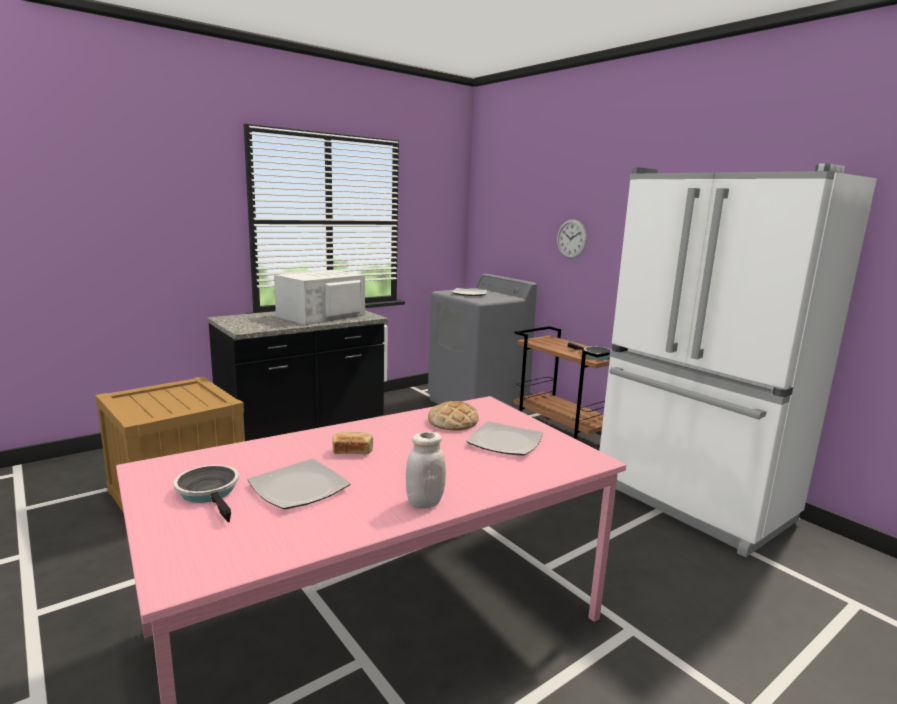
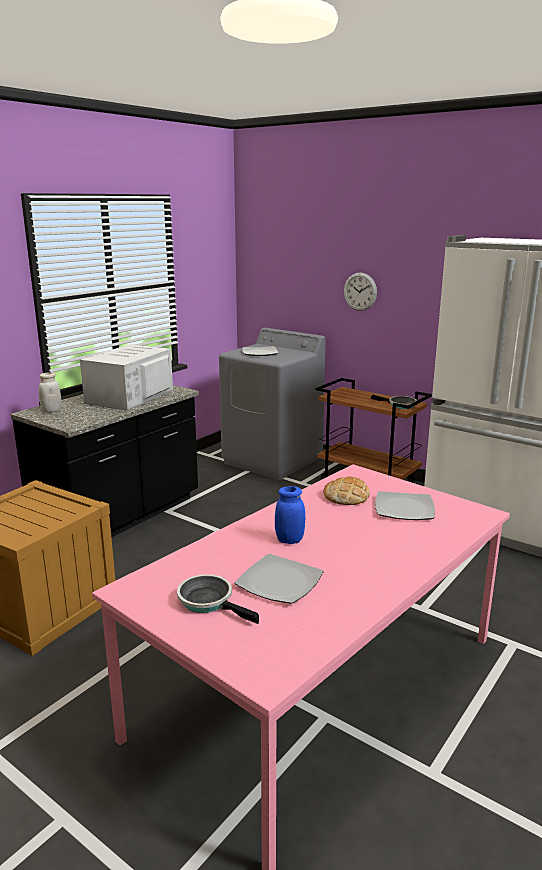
camera: 15 degrees left, 5 degrees up
bread [333,432,373,454] -> blue jar [275,486,305,544]
white jar [406,432,446,509] -> white jar moved to [38,372,61,413]

